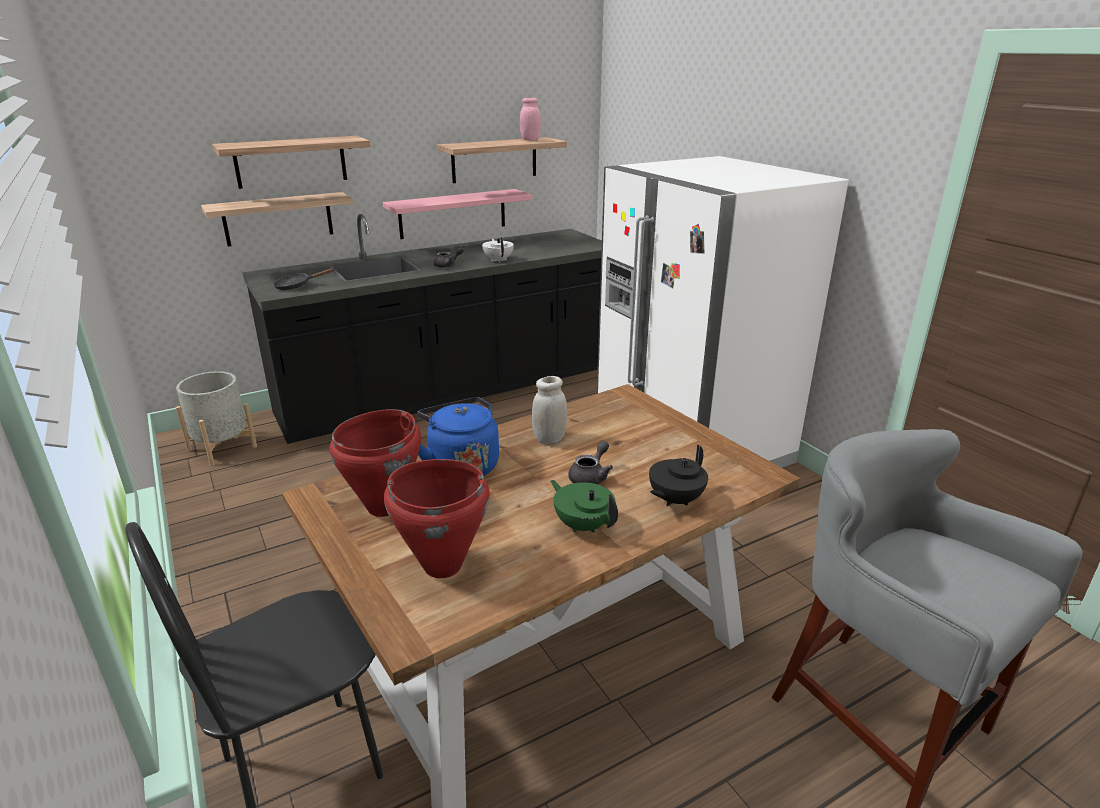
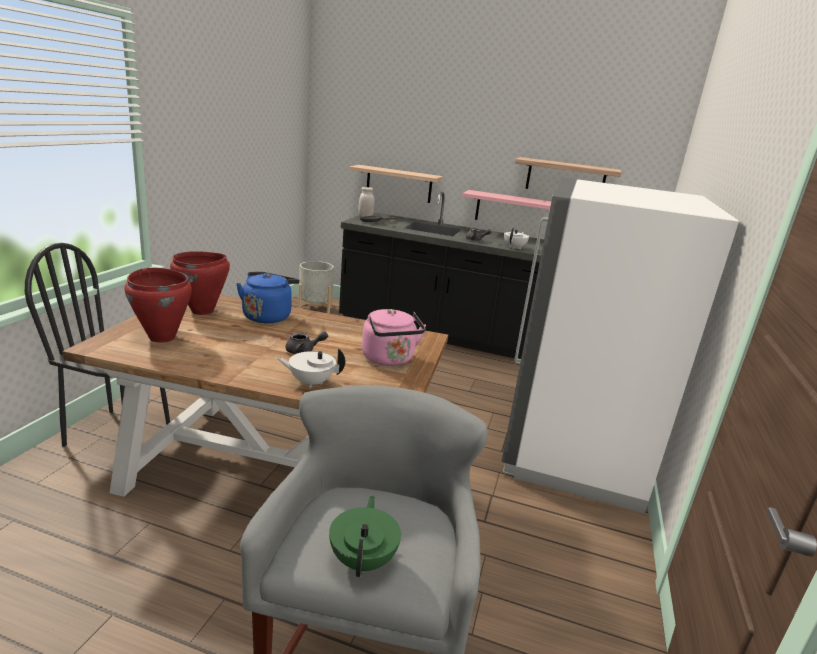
camera: 45 degrees right, 5 degrees down
shelf [212,136,371,189] -> none
pink jar [520,98,541,140] -> none
white jar [532,376,567,444] -> white jar moved to [358,187,375,217]
green teapot [550,480,618,533] -> green teapot moved to [329,495,401,577]
black teapot [649,445,708,507] -> white teapot [276,348,345,388]
none -> pink kettle [362,309,426,366]

